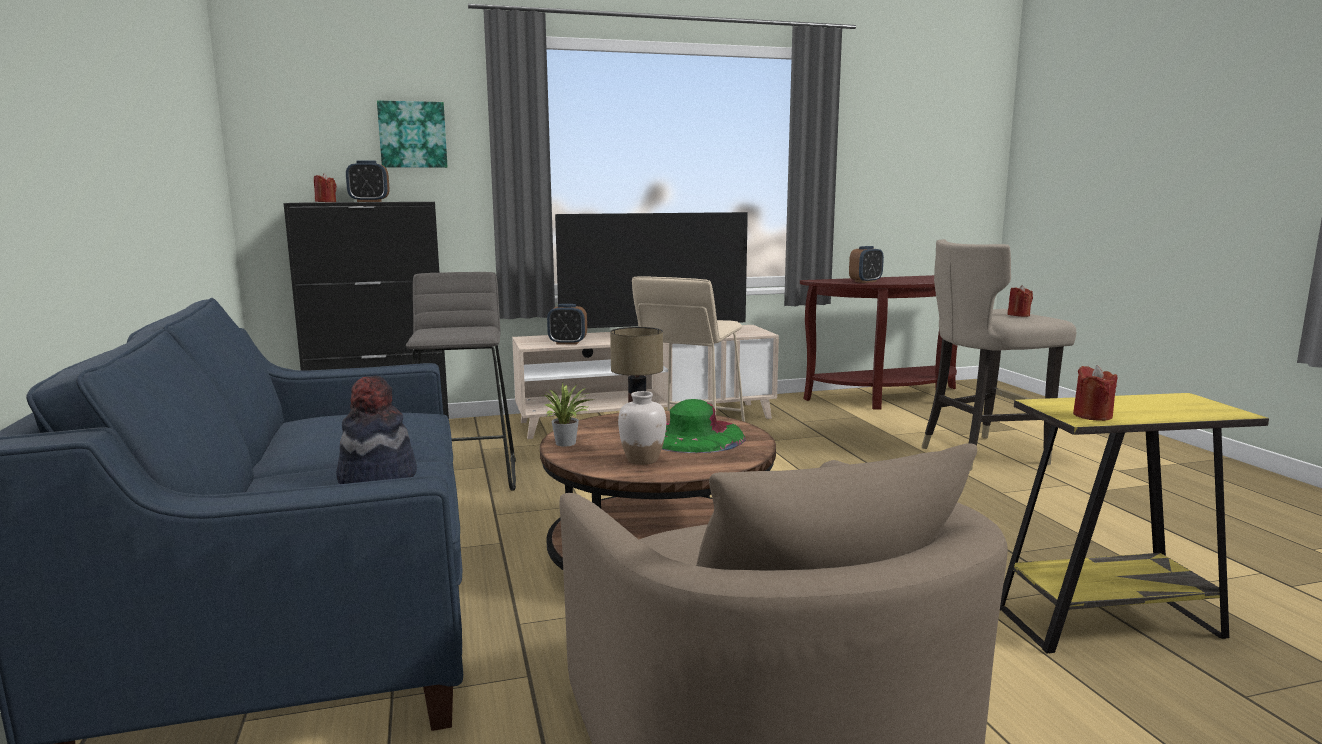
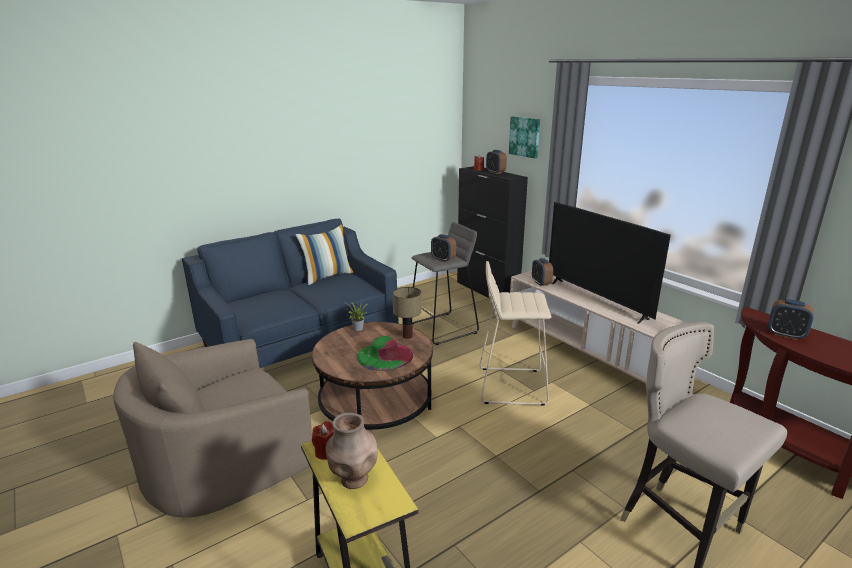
camera: 70 degrees right, 10 degrees up
hat [336,375,417,484] -> none
white vase [618,391,666,465] -> none
red candle [1007,285,1033,317] -> none
none -> pillow [295,224,354,285]
none -> brown vase [326,413,377,489]
none -> alarm clock [431,234,456,262]

